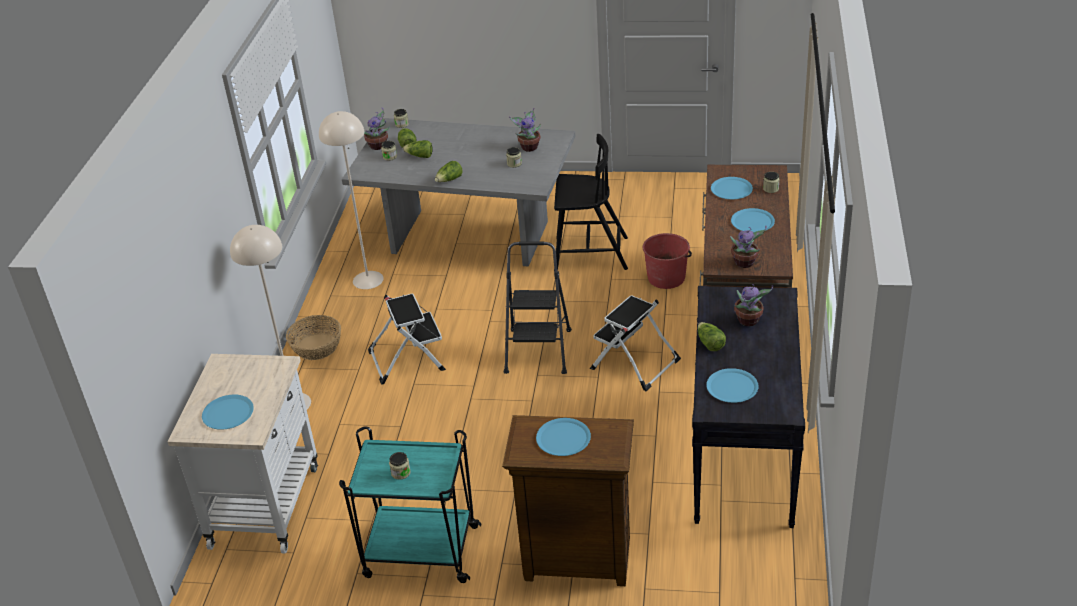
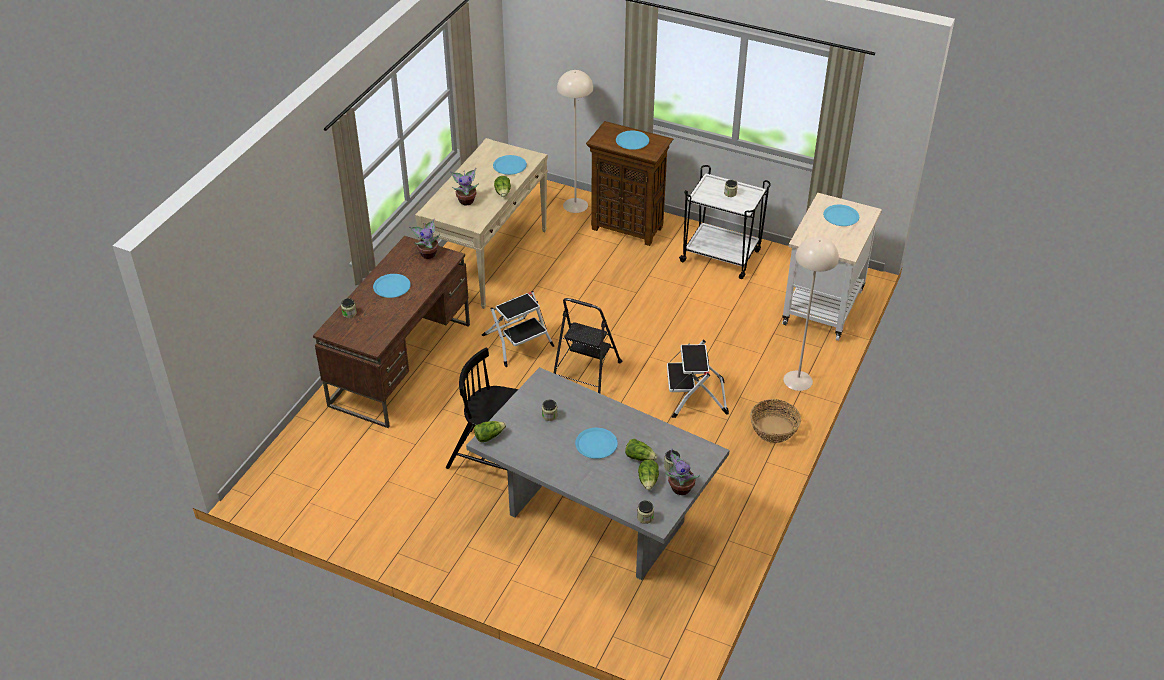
camera: 165 degrees left, 5 degrees up
beige floor lamp [319,111,384,289] -> beige floor lamp moved to [557,70,593,213]
turquoise cart [339,426,481,583] -> white cart [678,165,771,279]
lettuce [435,161,463,182] -> lettuce moved to [474,421,506,442]
potted plant [509,108,541,152] -> none
red bucket [643,233,692,289] -> none
black console table [692,286,805,528] -> beige console table [415,138,548,309]
blue plate [711,177,753,199] -> blue plate moved to [575,428,618,459]

